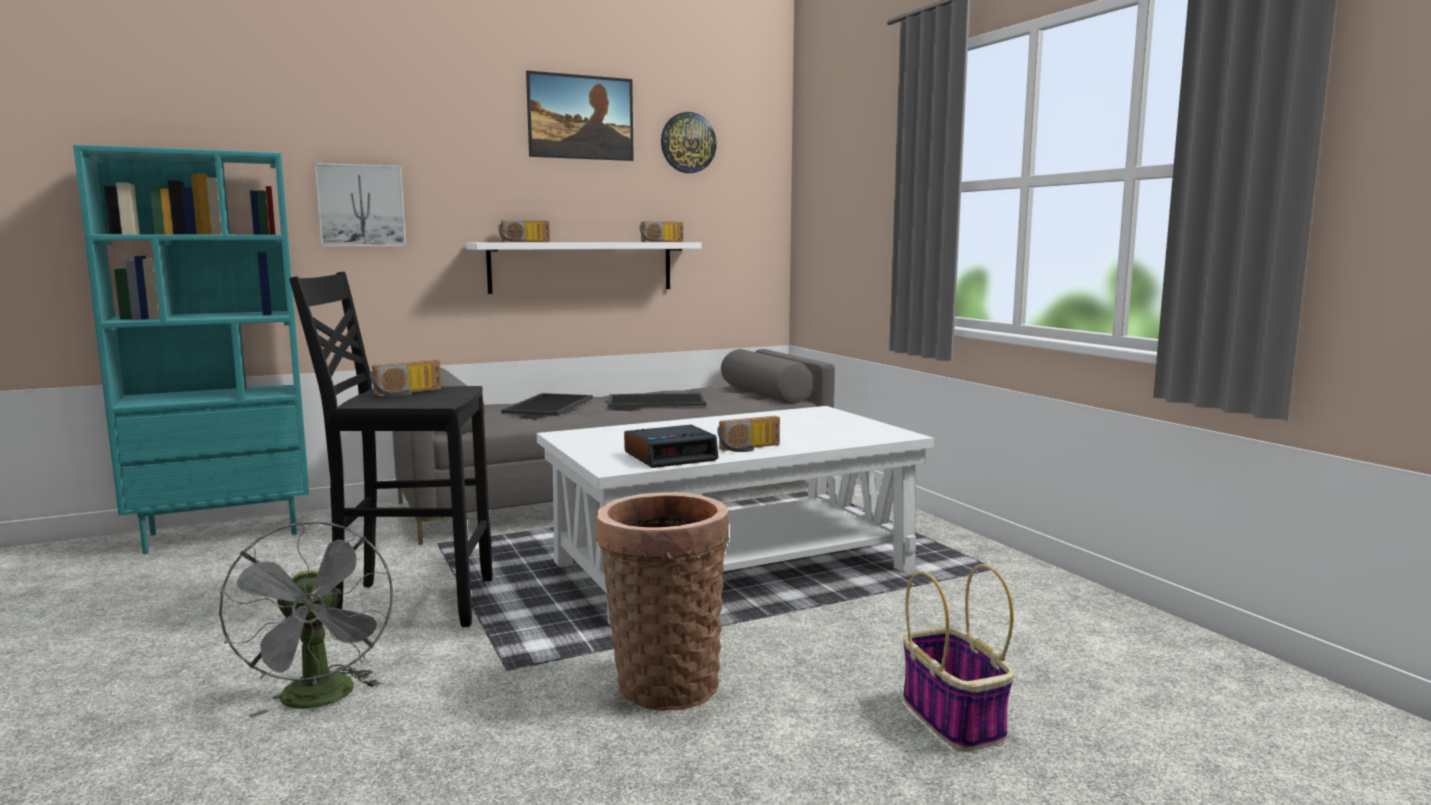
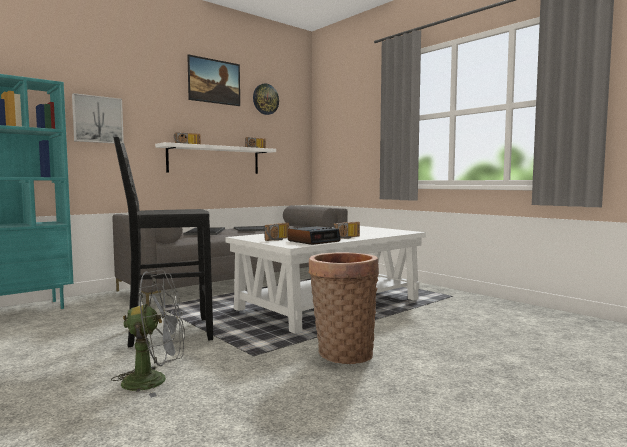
camera: 15 degrees left, 5 degrees down
grey fan [219,521,393,718] -> grey fan turned 60 degrees counterclockwise [111,270,185,398]
radio [370,360,441,396] -> radio moved to [265,222,289,241]
basket [903,564,1014,751] -> none

